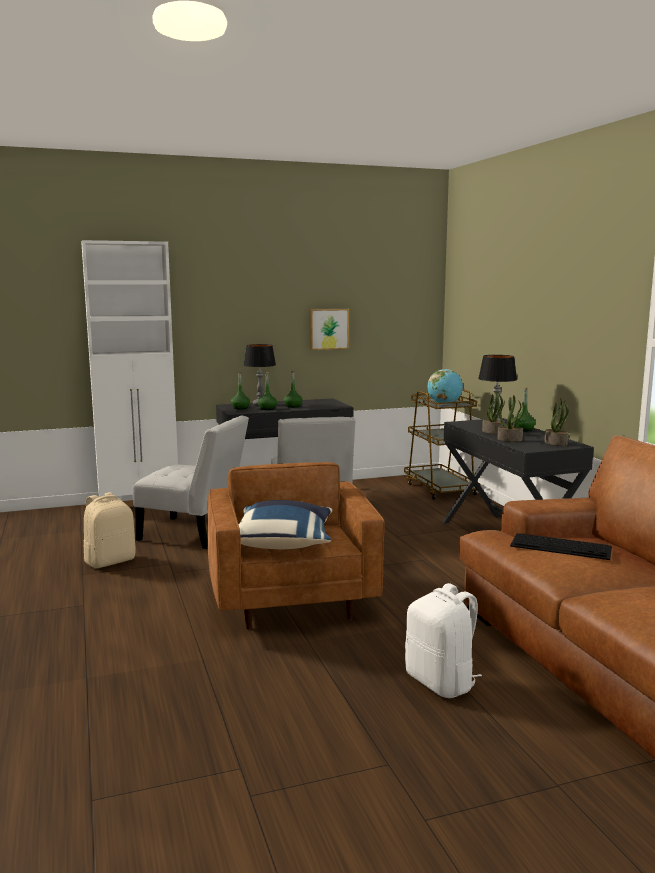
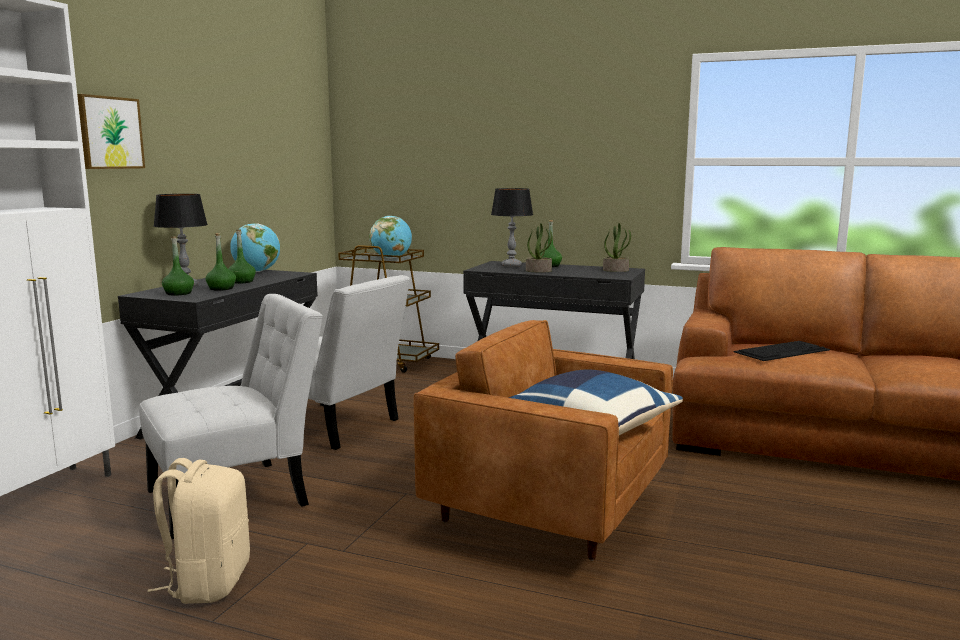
camera: 50 degrees left, 0 degrees up
picture [309,309,349,350] -> picture moved to [77,94,145,169]
white backpack [405,583,482,698] -> none
potted plant [497,395,525,442] -> none
none -> globe [230,224,280,272]

